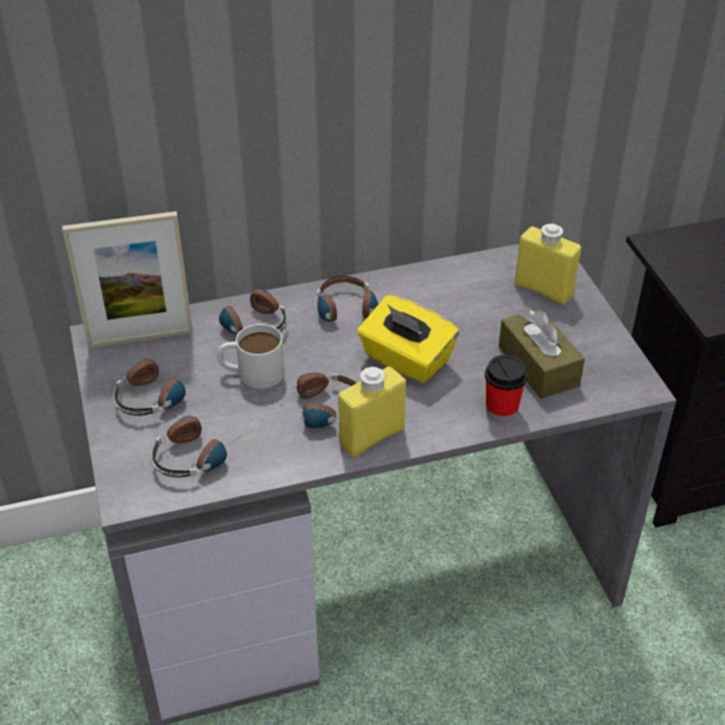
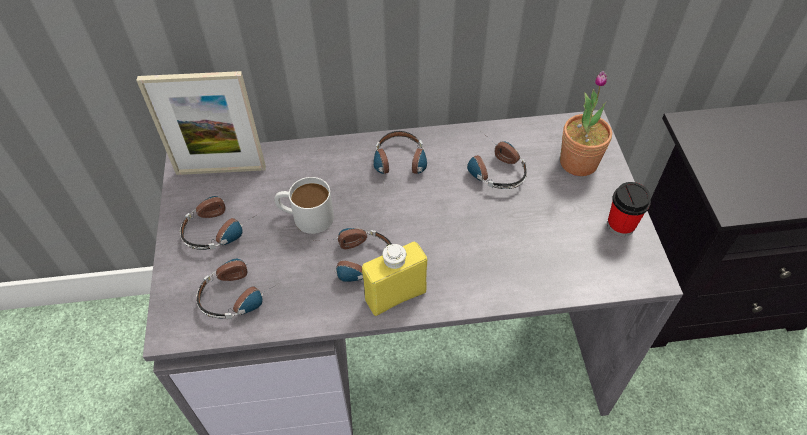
camera: 10 degrees right, 10 degrees up
headphones [219,283,287,334] -> headphones moved to [467,133,527,189]
yellow tissue box [357,295,459,384] -> none
cup [485,355,527,421] -> cup moved to [607,182,651,237]
brown tissue box [499,308,585,399] -> none
yellow bottle [515,224,581,305] -> potted plant [560,71,612,176]

